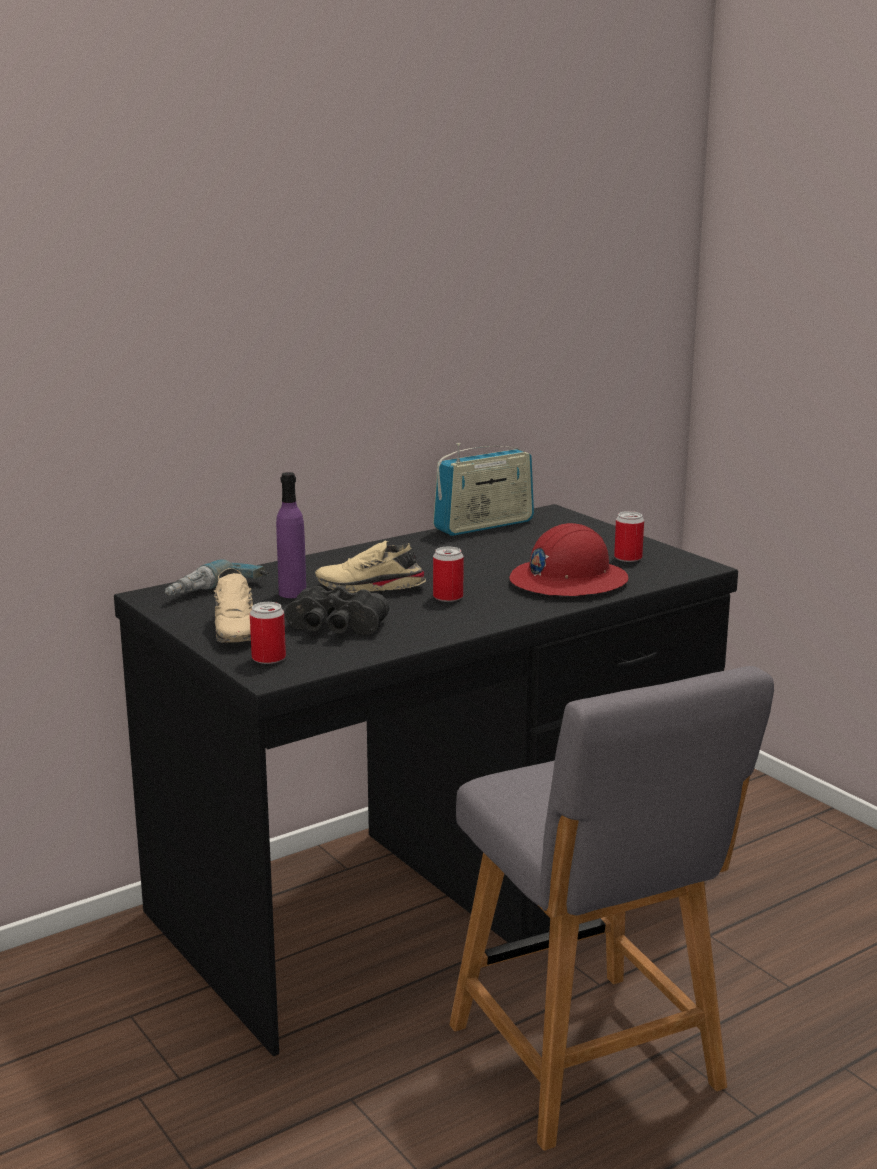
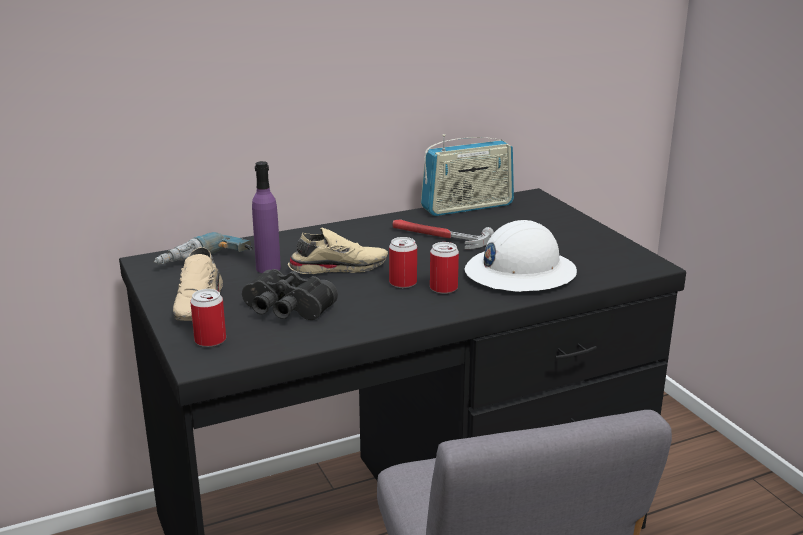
camera: 10 degrees right, 5 degrees up
beige shoe [315,540,426,593] -> beige shoe turned 150 degrees clockwise [288,228,388,274]
red hard hat [509,523,628,596] -> white hard hat [465,220,577,292]
can [614,511,644,562] -> can moved to [430,242,459,294]
none -> hammer [393,220,494,249]

